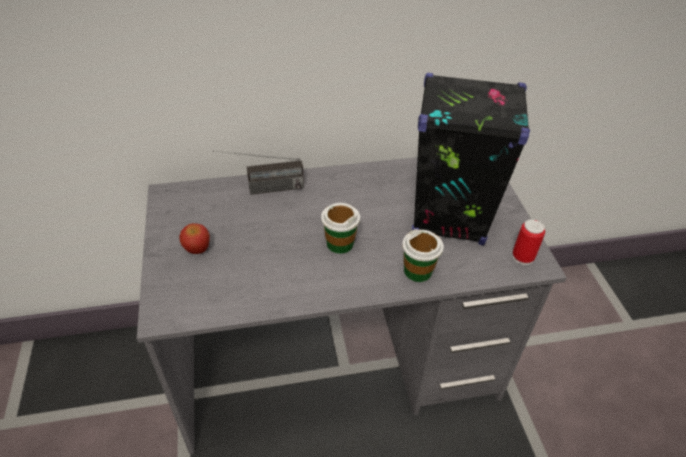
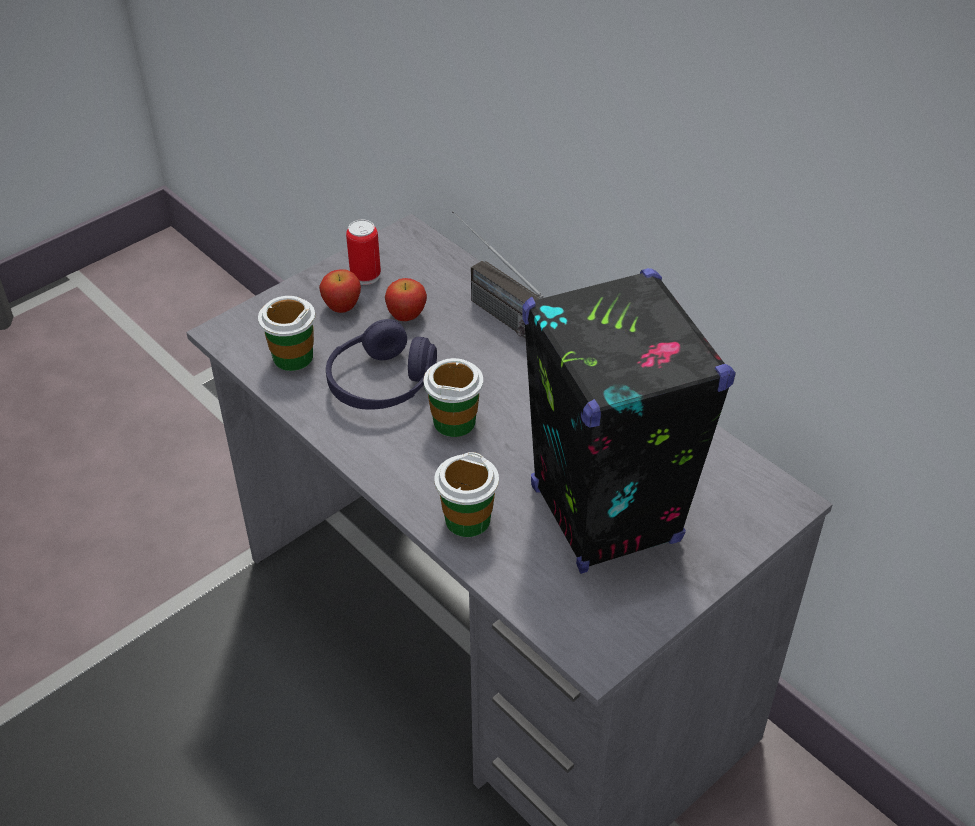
camera: 60 degrees right, 0 degrees up
can [512,219,545,265] -> can moved to [346,220,381,285]
none -> cup [258,296,315,371]
none -> purple headphones [326,319,437,410]
none -> apple [385,278,427,321]

